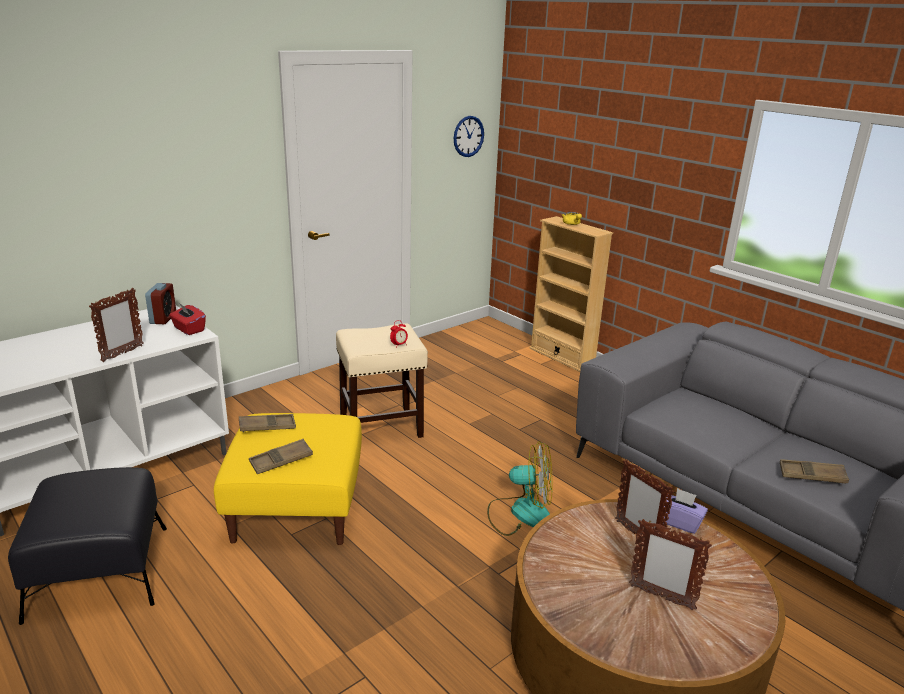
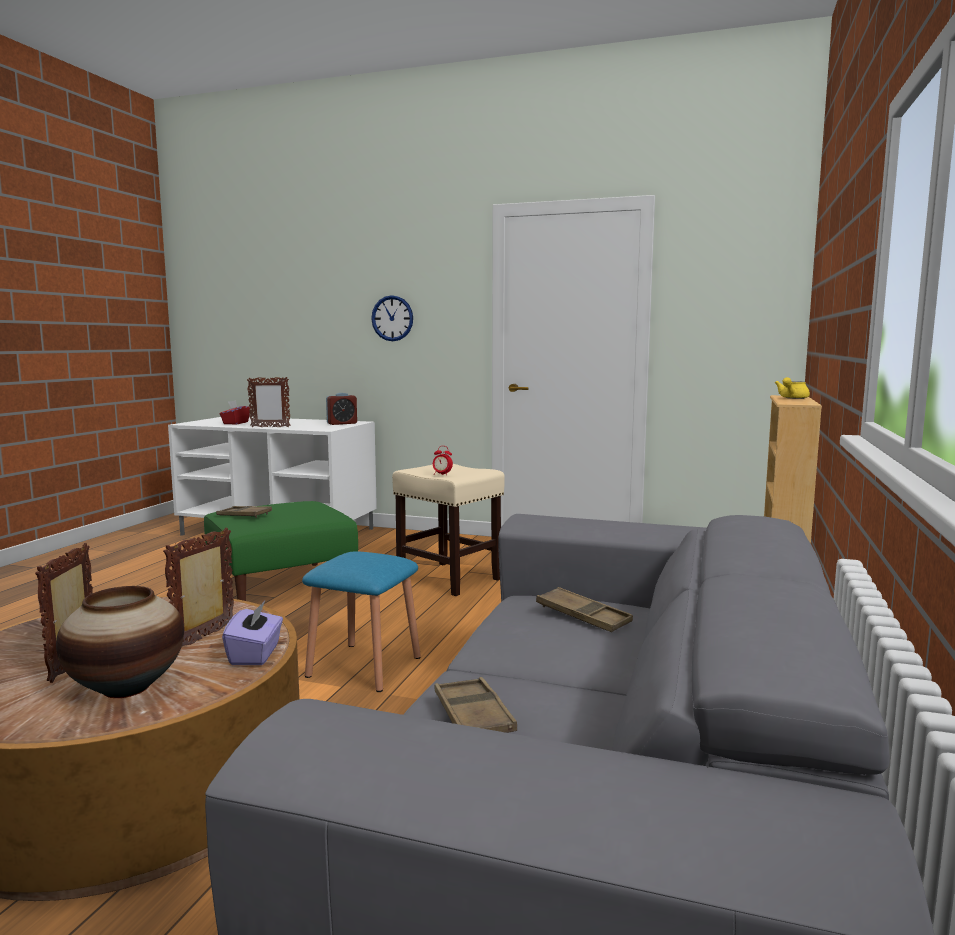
camera: 60 degrees right, 15 degrees down
black ottoman [8,467,167,625] -> none
red tissue box [169,303,206,335] -> red tissue box moved to [220,400,250,424]
yellow ottoman [214,413,362,545] -> green ottoman [204,501,358,601]
brown tray [239,414,296,432] -> brown tray moved to [536,587,633,632]
wall clock [454,116,484,157] -> wall clock moved to [371,295,413,341]
fan [487,441,553,536] -> blue stool [302,551,421,692]
none -> vase [56,586,184,698]

